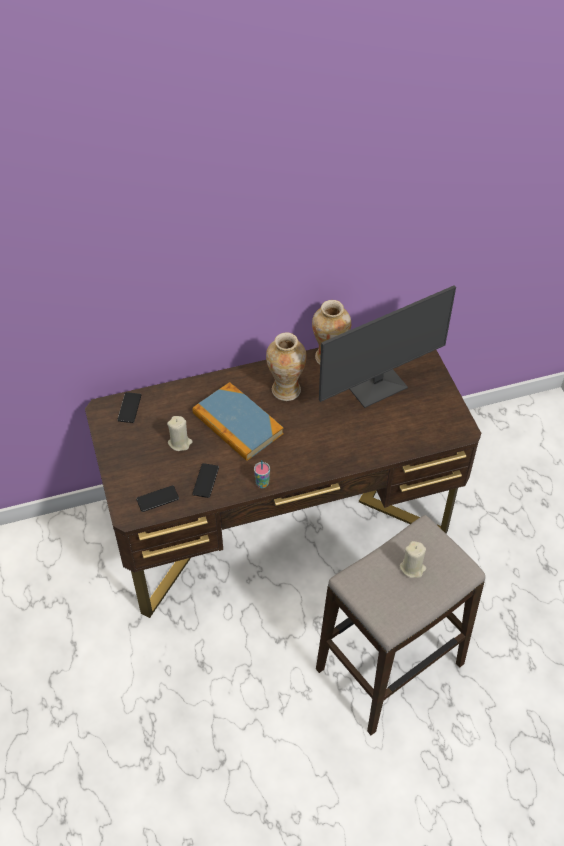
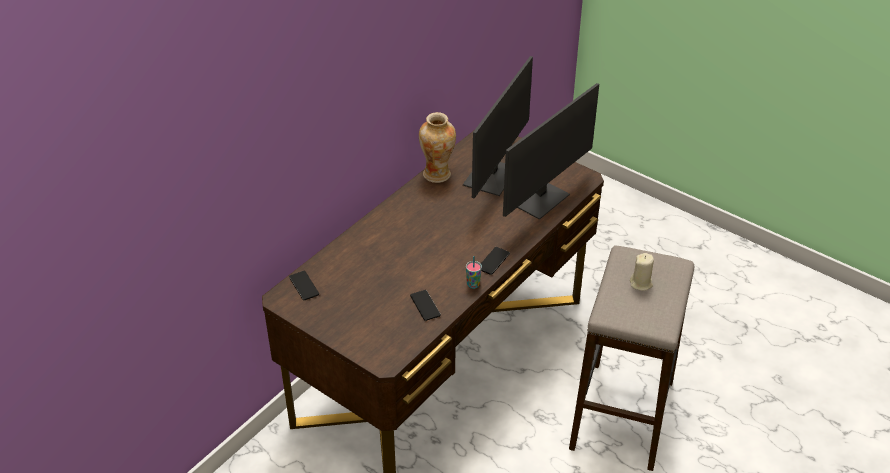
camera: 35 degrees left, 10 degrees down
phone [136,485,179,512] -> phone moved to [481,247,510,275]
beige candle [167,416,193,451] -> none
book [192,382,284,461] -> none
vase [266,332,307,401] -> none
none -> monitor [503,83,599,220]

